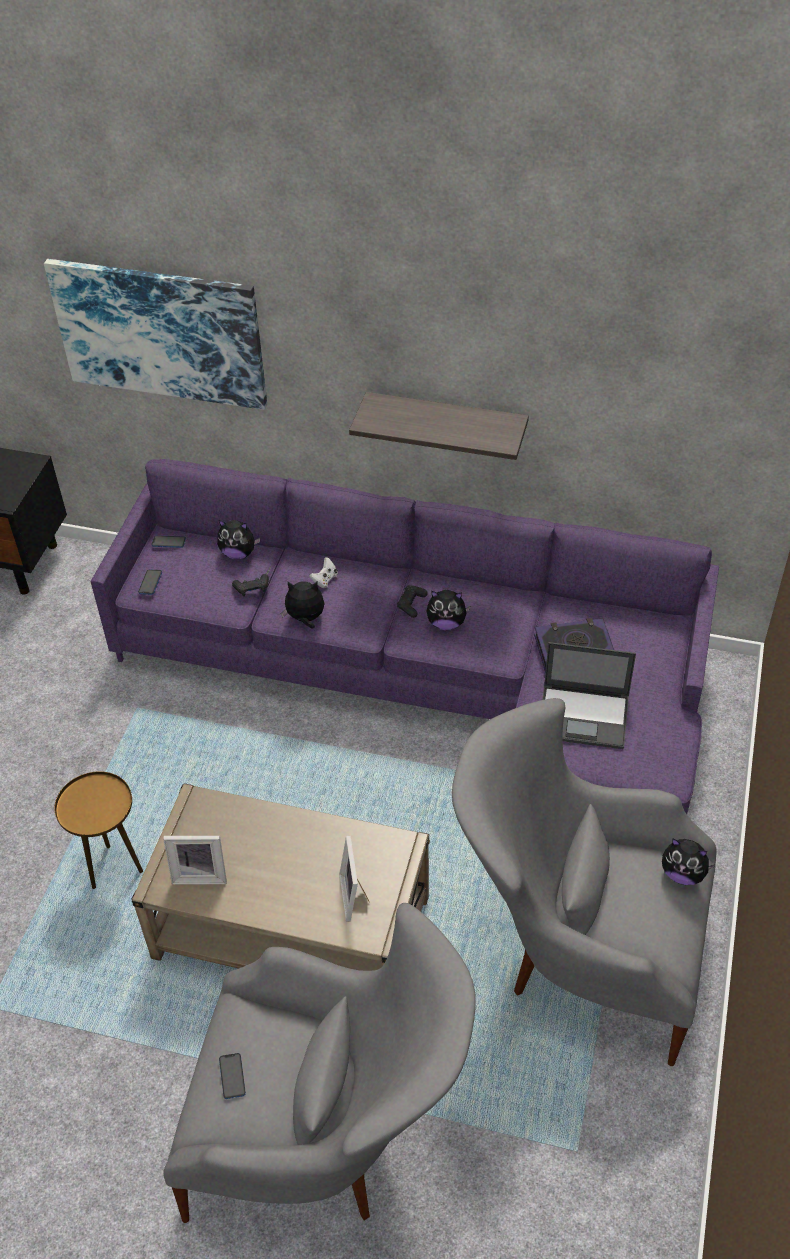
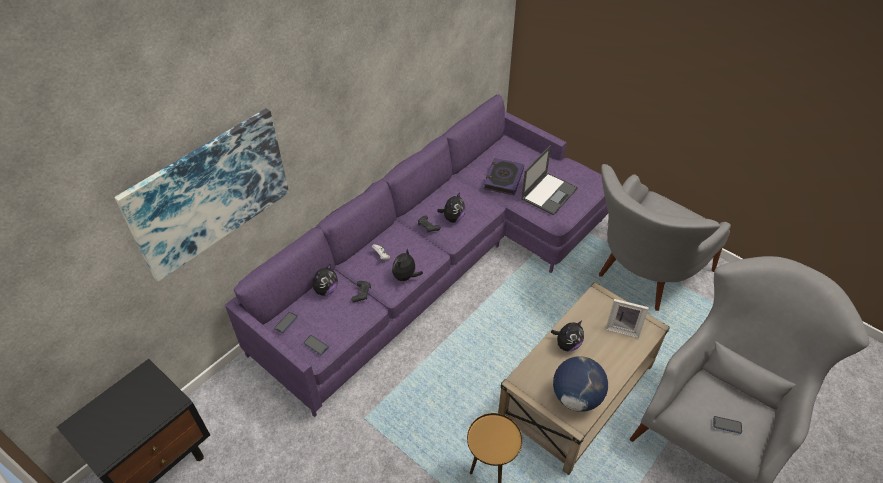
camera: 65 degrees left, 0 degrees up
picture frame [163,836,227,884] -> globe [553,356,608,412]
shelf [349,392,529,460] -> none
plush toy [662,838,716,885] -> plush toy moved to [551,320,584,352]

